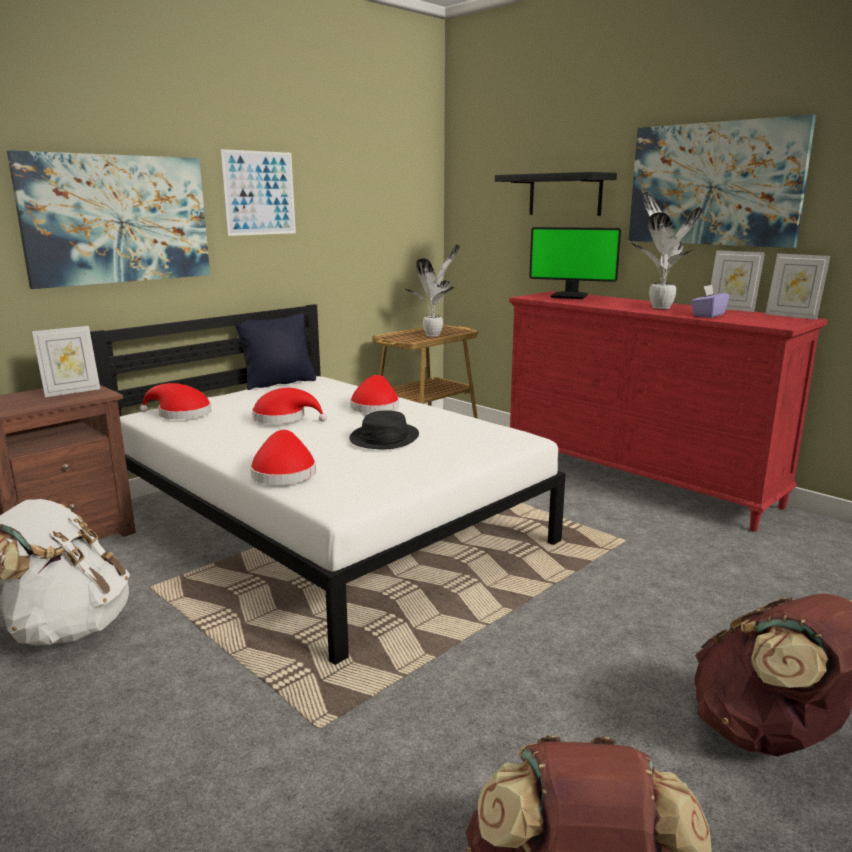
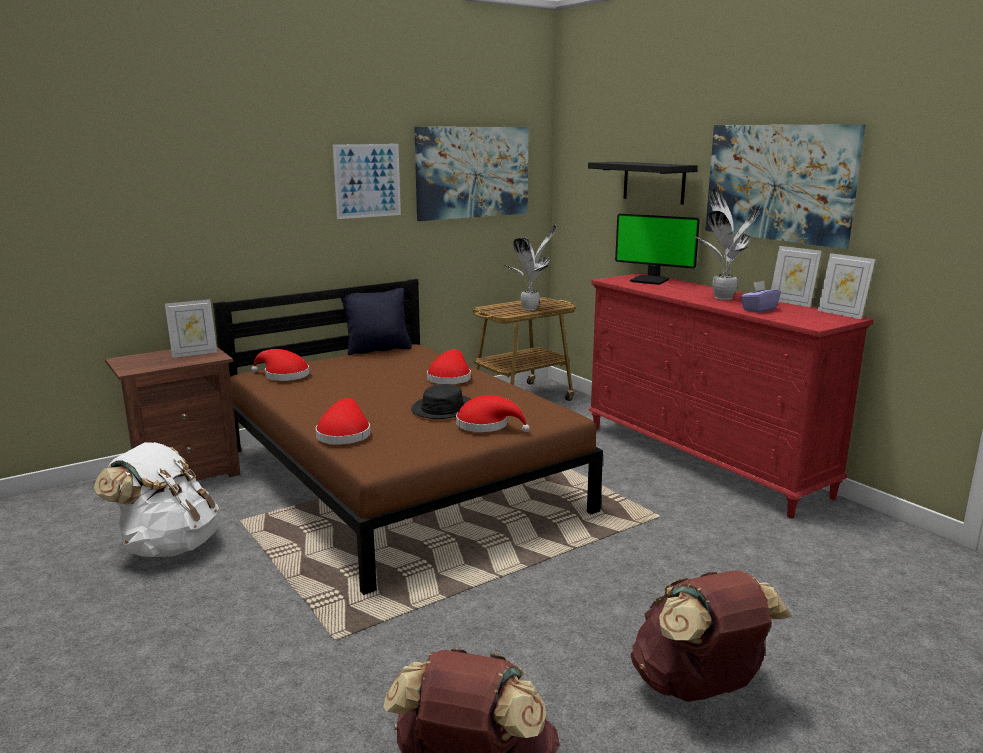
camera: 10 degrees right, 0 degrees up
picture [7,150,210,289] -> picture moved to [414,127,529,221]
white bed [90,304,566,665] -> brown bed [213,279,603,595]
red hat [252,388,327,424] -> red hat moved to [456,395,530,432]

